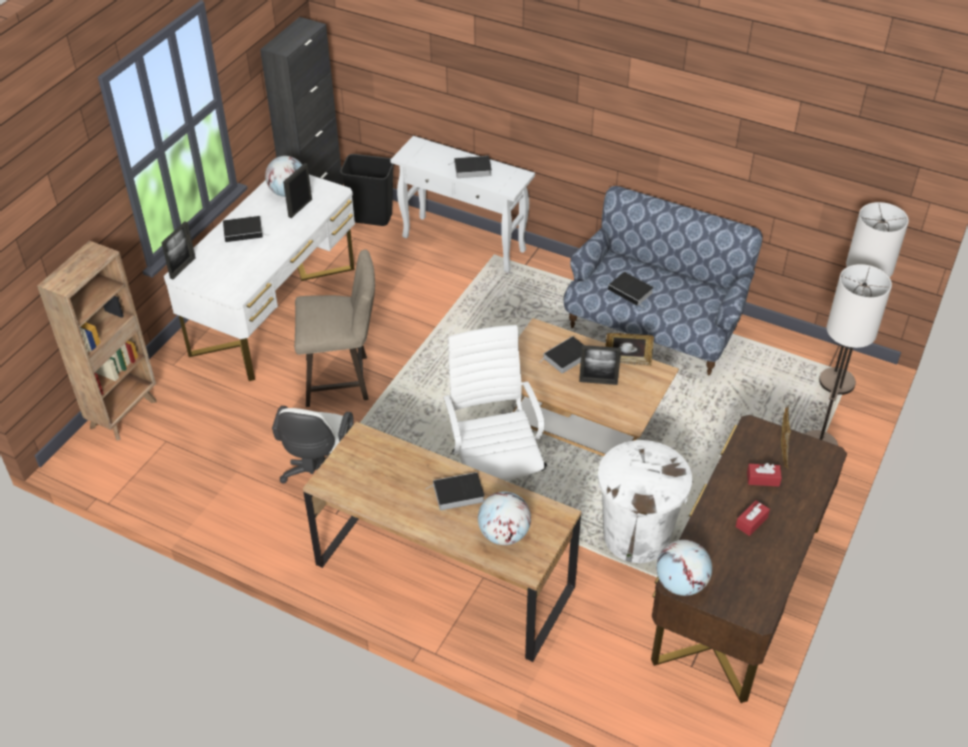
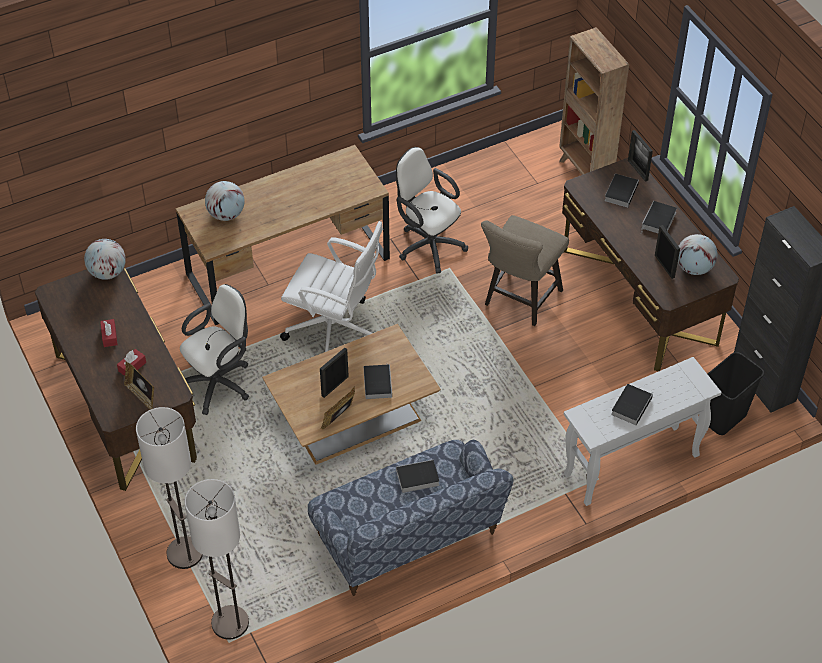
camera: 125 degrees right, 5 degrees up
white desk [164,175,355,381] -> brown desk [562,158,739,371]
book [425,472,484,510] -> book moved to [604,174,639,208]
white trash can [598,440,692,563] -> white office chair [180,284,249,415]

